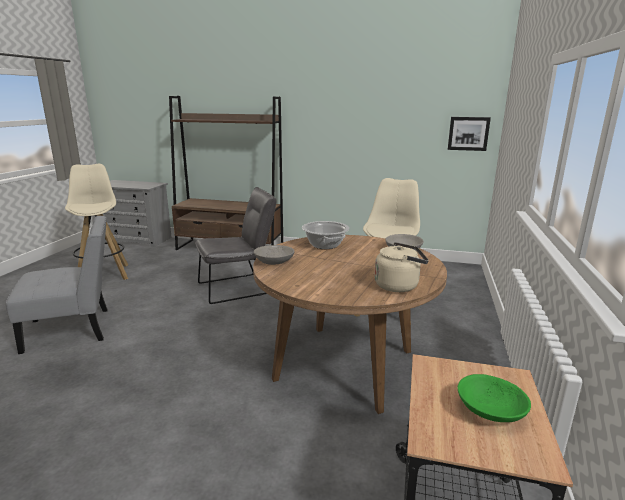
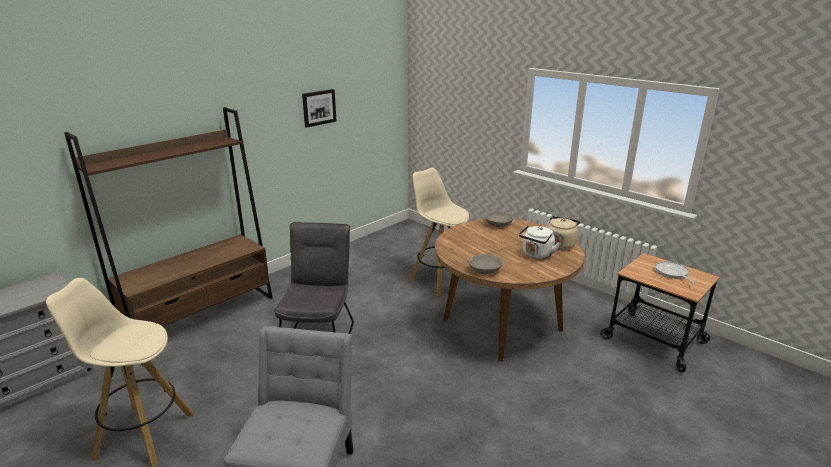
camera: 60 degrees left, 5 degrees up
cooking pot [302,221,349,249] -> none
picture [448,117,491,151] -> picture moved to [302,89,337,128]
green bowl [458,374,531,422] -> frying pan [655,261,696,284]
none -> white kettle [519,225,560,259]

